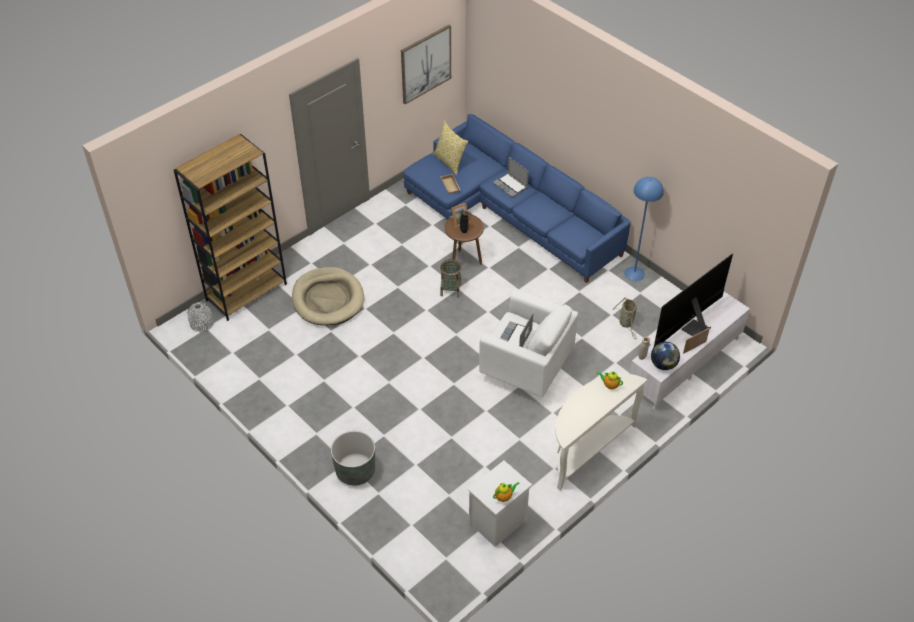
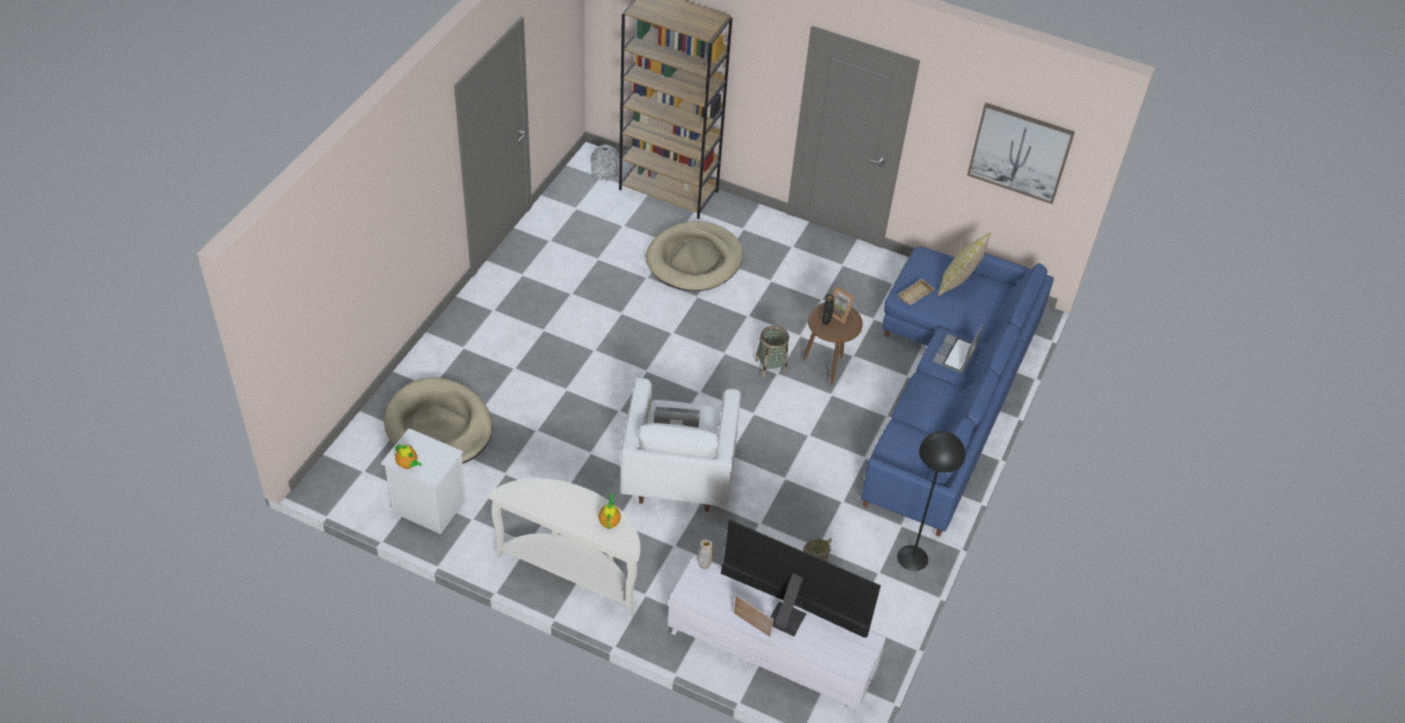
camera: 65 degrees right, 0 degrees up
grey planter [331,431,375,486] -> none
blue floor lamp [624,177,664,281] -> black floor lamp [897,431,965,571]
globe [651,342,680,370] -> none
none -> beige dog bed [384,377,492,464]

